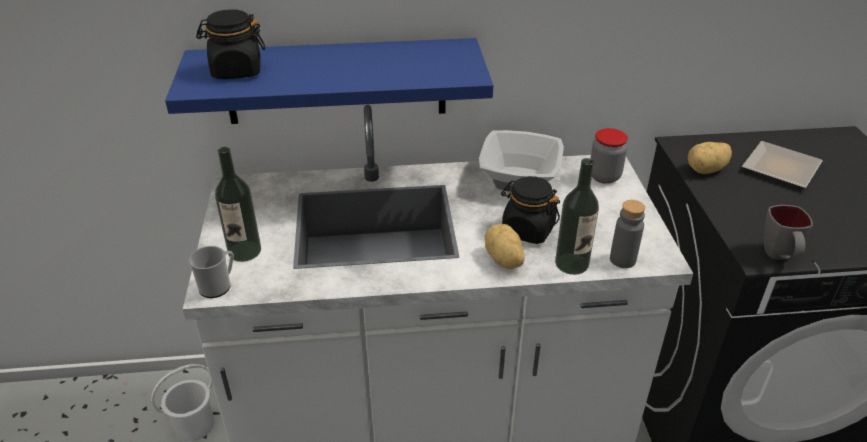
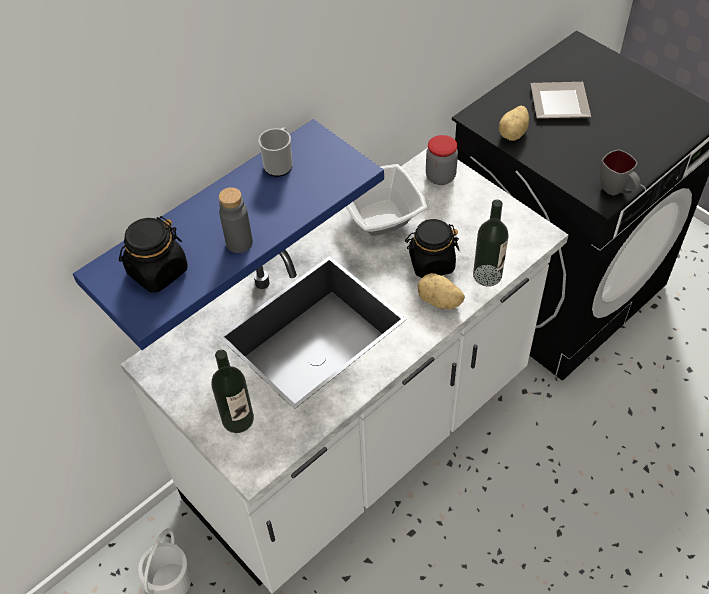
camera: 35 degrees left, 15 degrees up
mug [189,246,234,298] -> mug moved to [258,127,293,177]
grey bottle [610,200,645,268] -> grey bottle moved to [219,187,253,253]

